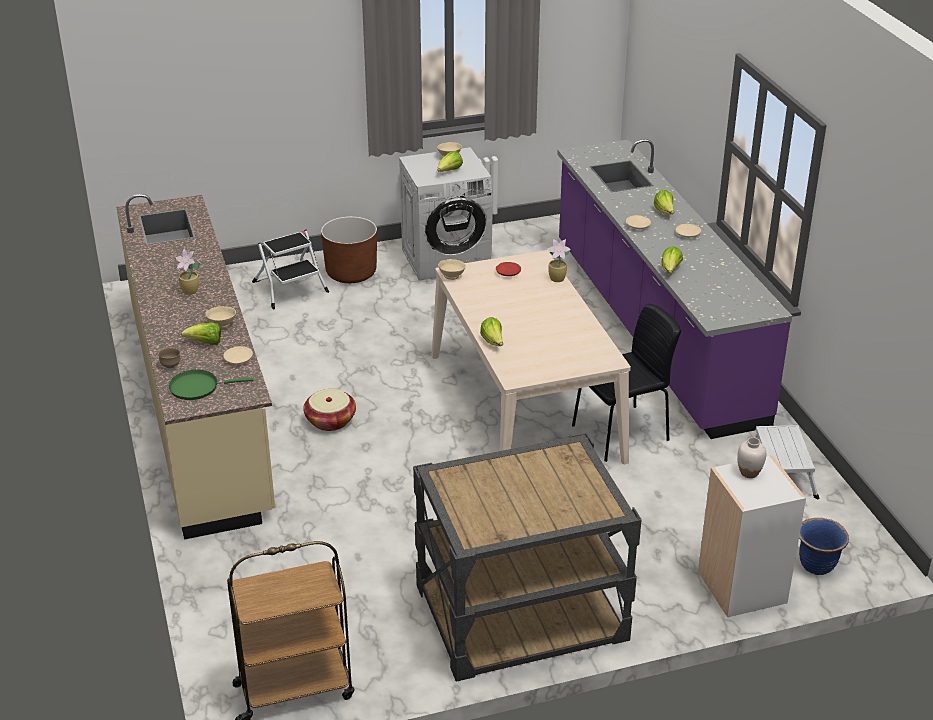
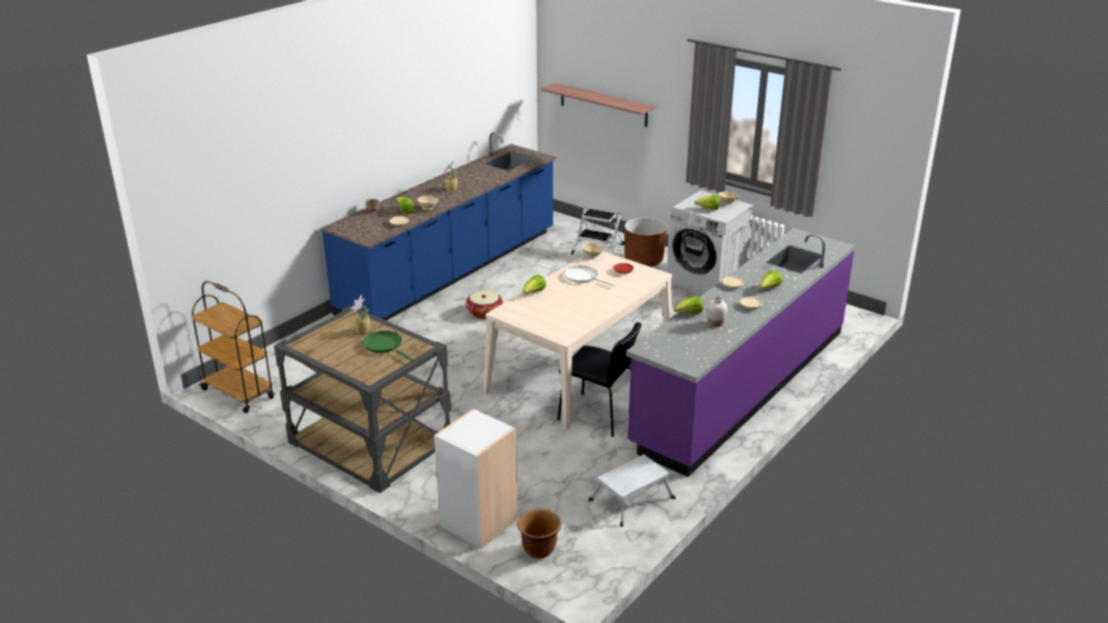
camera: 55 degrees right, 5 degrees down
beige counter [116,194,275,540] -> blue counter [321,132,557,321]
green frying pan [169,370,253,400] -> green frying pan moved to [363,331,413,361]
potted plant [548,239,571,282] -> potted plant moved to [351,295,370,334]
white vase [737,437,767,478] -> white vase moved to [707,296,728,327]
blue planter [799,518,849,575] -> brown planter [517,508,562,559]
none -> shelf [541,83,655,127]
none -> white frying pan [564,266,616,286]

